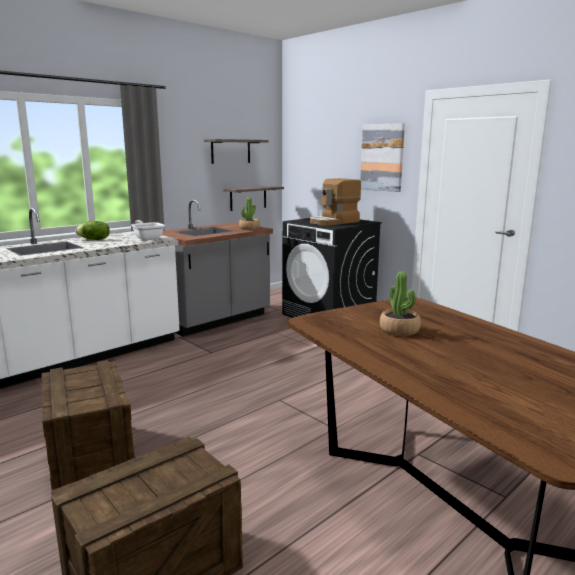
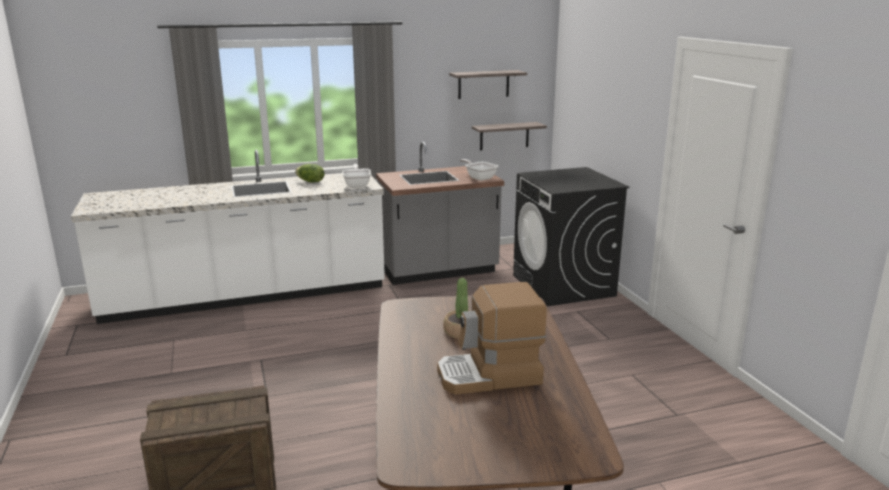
camera: 25 degrees right, 5 degrees up
crate [42,360,135,490] -> none
potted plant [239,197,260,230] -> frying pan [460,159,498,181]
coffee machine [310,178,361,226] -> coffee machine moved to [437,282,547,395]
picture [360,123,405,192] -> none

